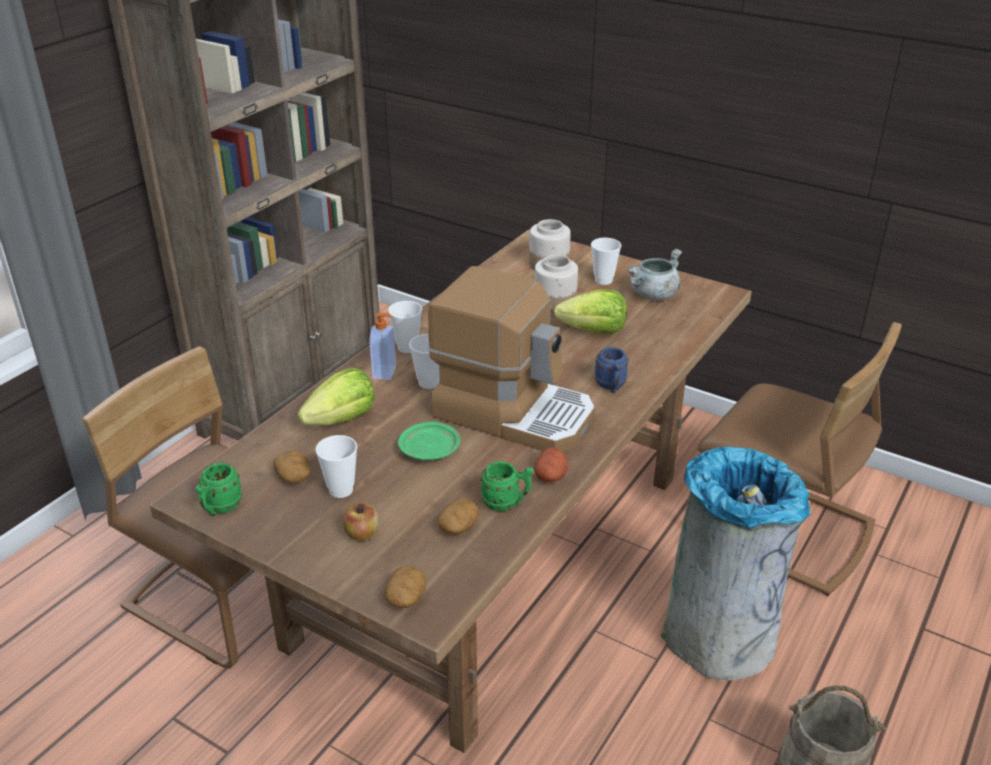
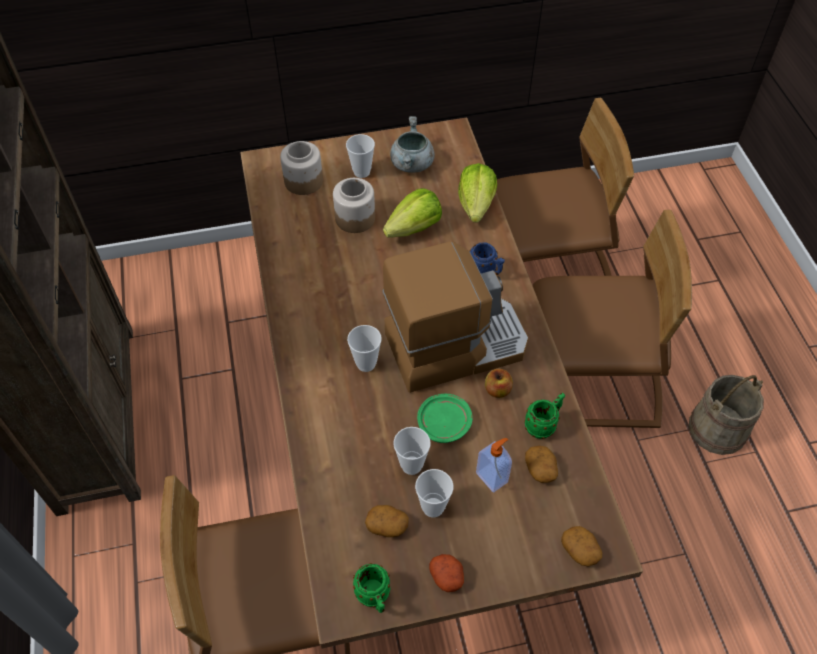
camera: 45 degrees left, 20 degrees up
lettuce [298,368,375,426] -> lettuce moved to [458,163,497,223]
apple [343,503,379,541] -> apple moved to [485,369,513,398]
soap dispenser [369,312,396,380] -> soap dispenser moved to [476,438,512,493]
cup [388,301,422,353] -> cup moved to [393,427,431,475]
potato [534,447,568,482] -> potato moved to [429,554,464,592]
grey trash can [661,447,810,681] -> brown chair [533,210,692,428]

